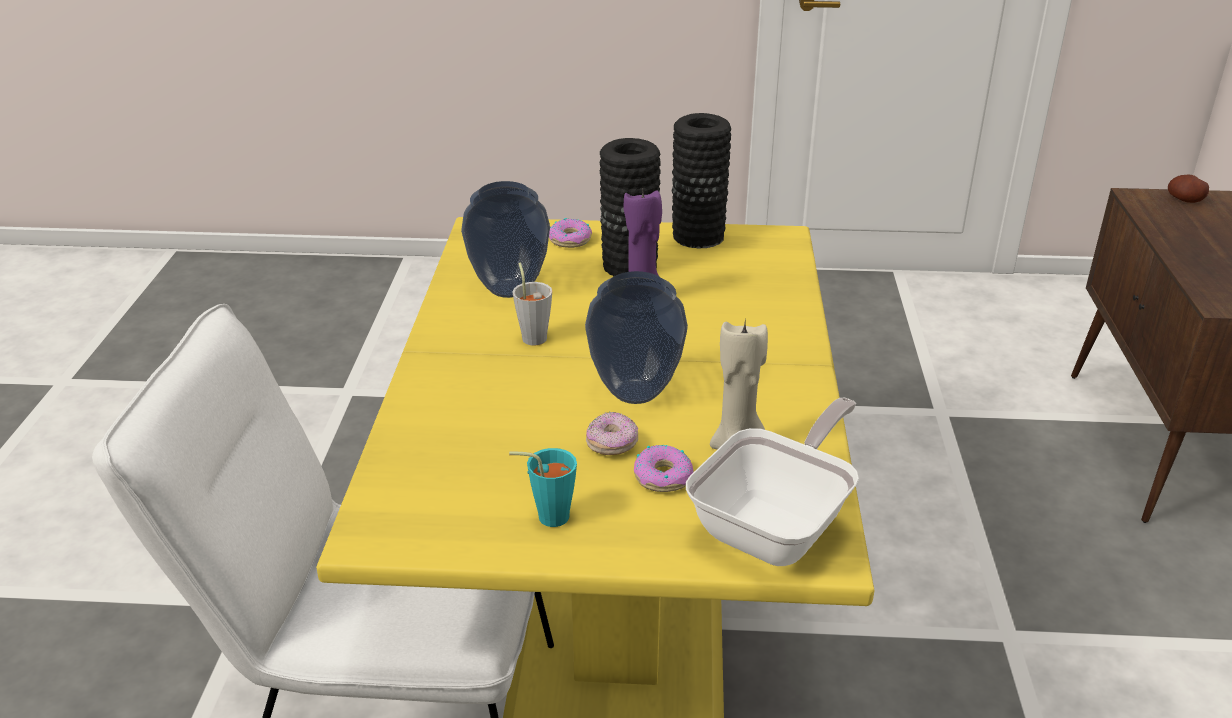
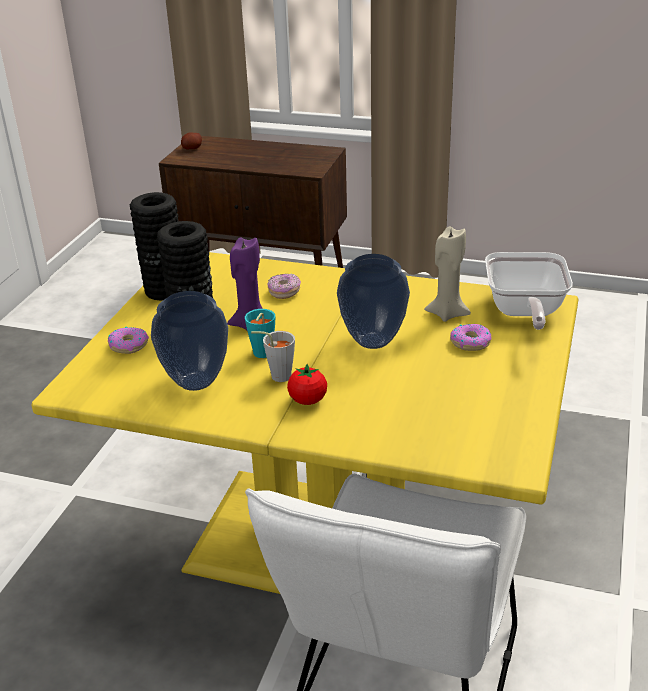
camera: 75 degrees left, 0 degrees up
turquoise cup [509,448,577,527] -> turquoise cup moved to [245,309,275,358]
donut [586,412,638,455] -> donut moved to [267,274,301,299]
frying pan [686,398,859,566] -> frying pan turned 135 degrees counterclockwise [485,252,573,330]
none -> tomato [287,364,327,405]

